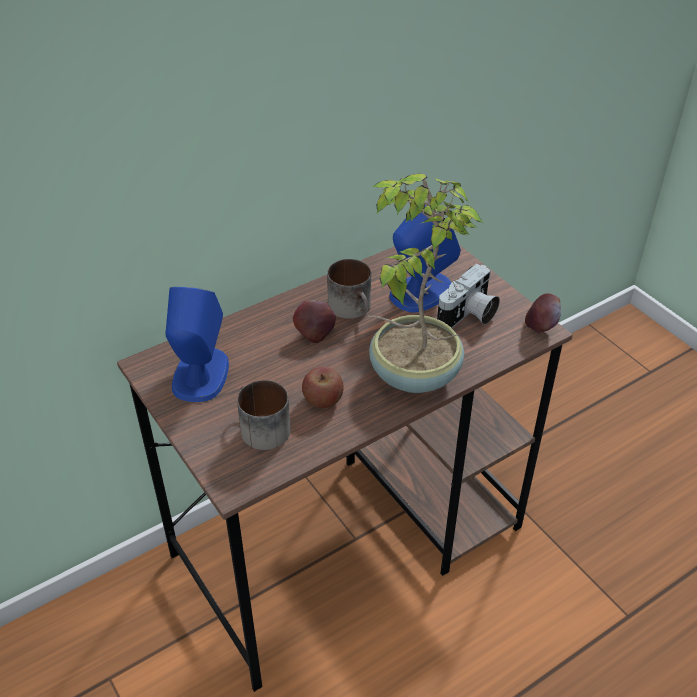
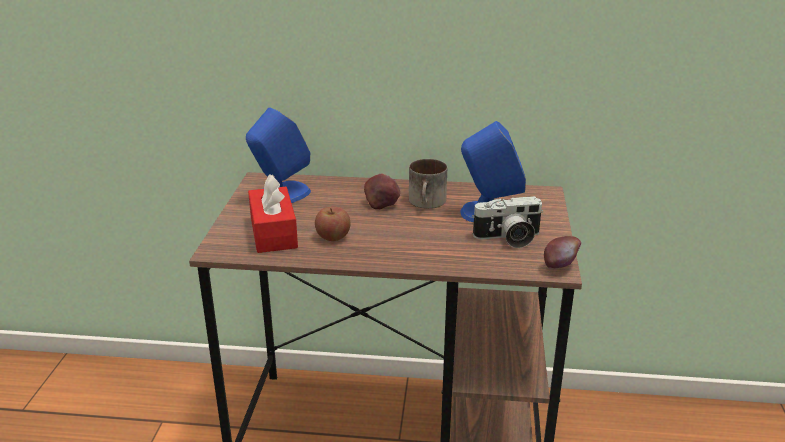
camera: 40 degrees right, 15 degrees down
mug [237,380,291,450] -> red tissue box [248,174,298,253]
potted plant [364,173,483,393] -> none

